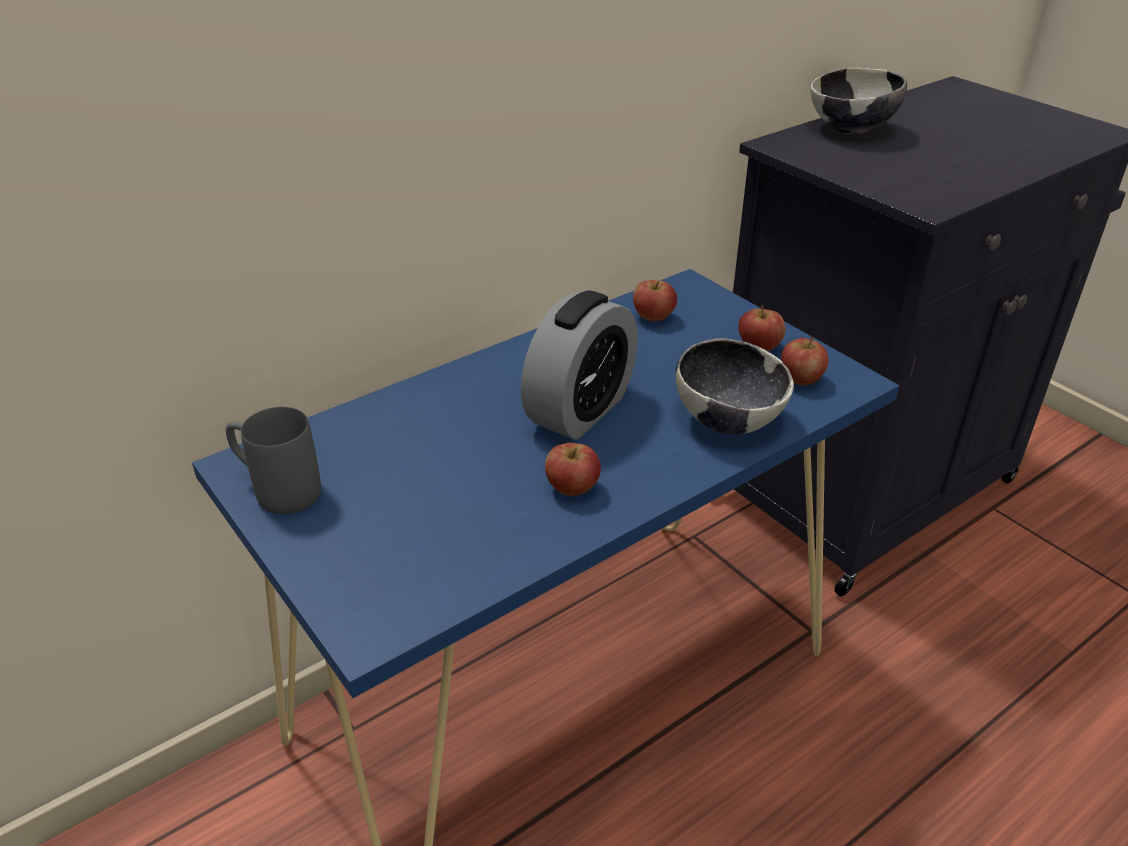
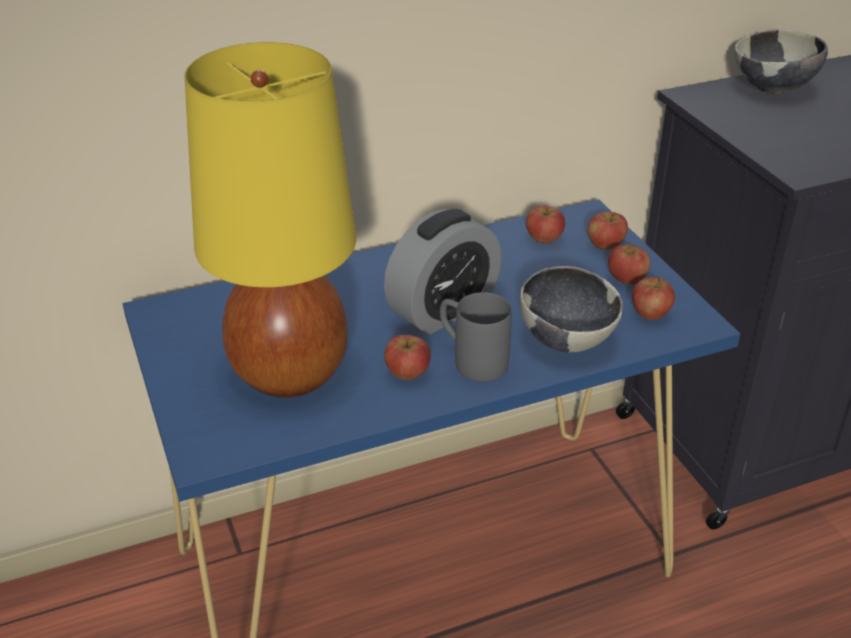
camera: 15 degrees right, 0 degrees up
grey mug [226,407,321,514] -> grey mug moved to [440,292,512,382]
none -> yellow table lamp [184,42,356,398]
none -> apple [588,212,628,249]

